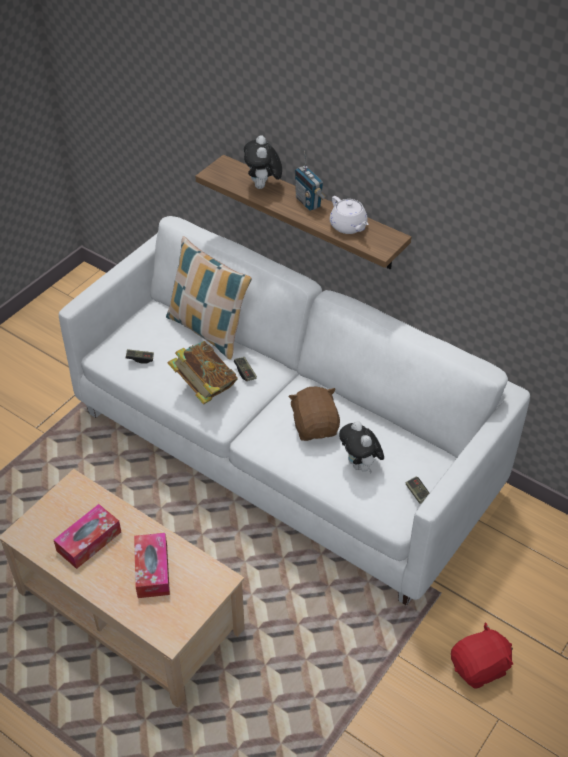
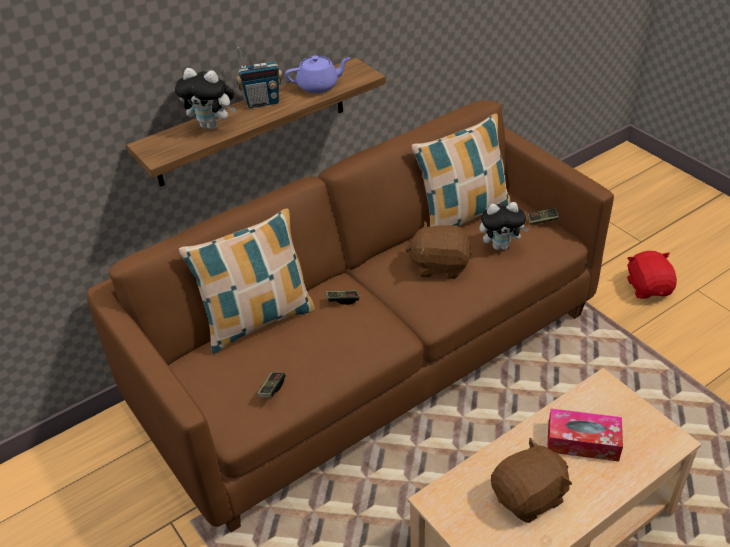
camera: 70 degrees left, 5 degrees down
tissue box [54,504,121,569] -> brown plush toy [491,437,572,523]
white sofa [59,216,530,606] -> brown sofa [87,100,614,532]
book [168,341,238,404] -> none
white teapot [330,196,369,234] -> purple teapot [285,55,350,93]
none -> pillow [412,113,511,227]

